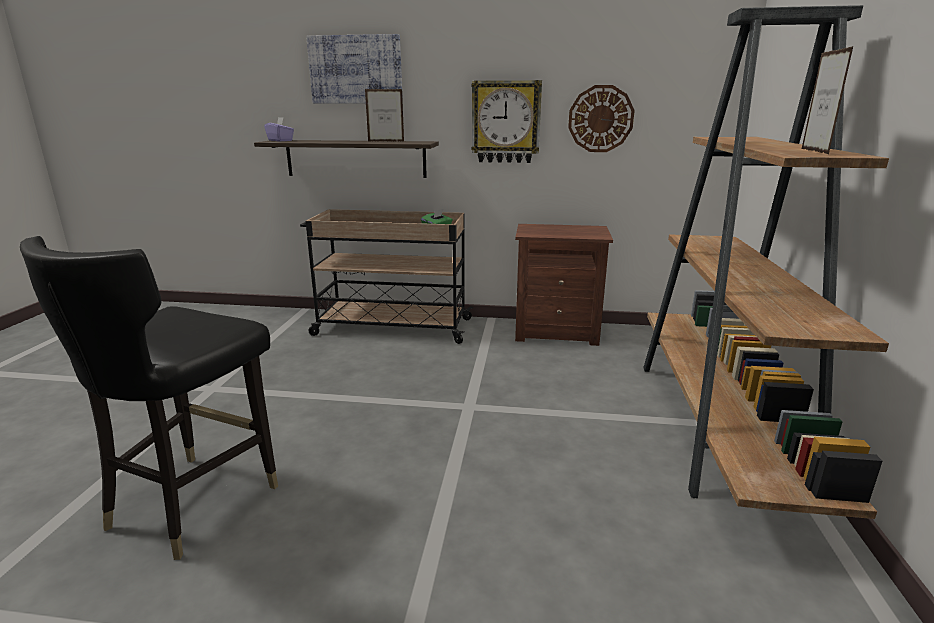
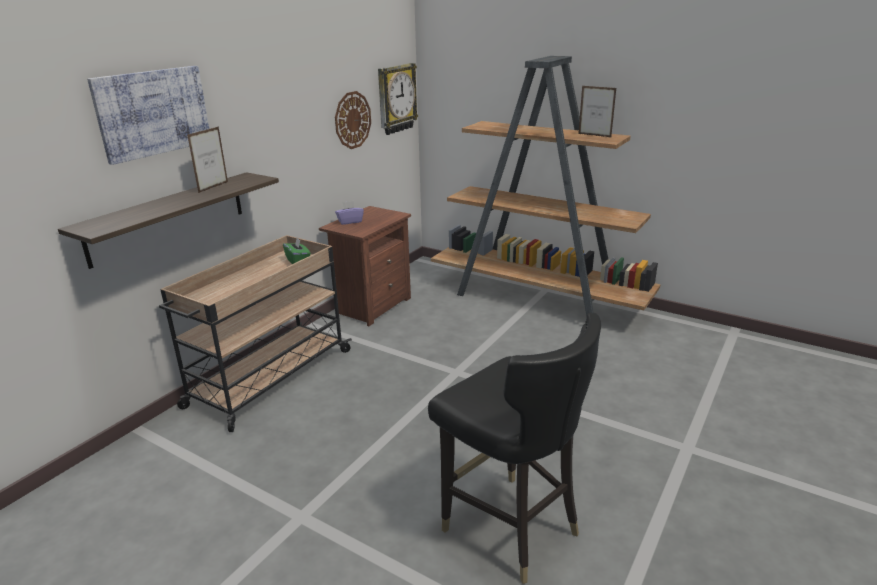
camera: 65 degrees left, 5 degrees up
purple tissue box [264,117,294,142] -> purple tissue box moved to [335,201,364,225]
wall clock [471,80,542,163] -> wall clock moved to [378,63,418,135]

